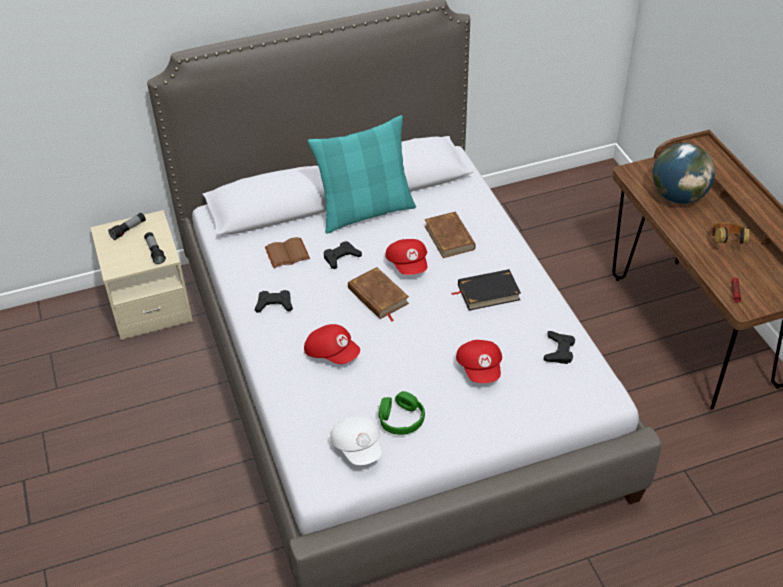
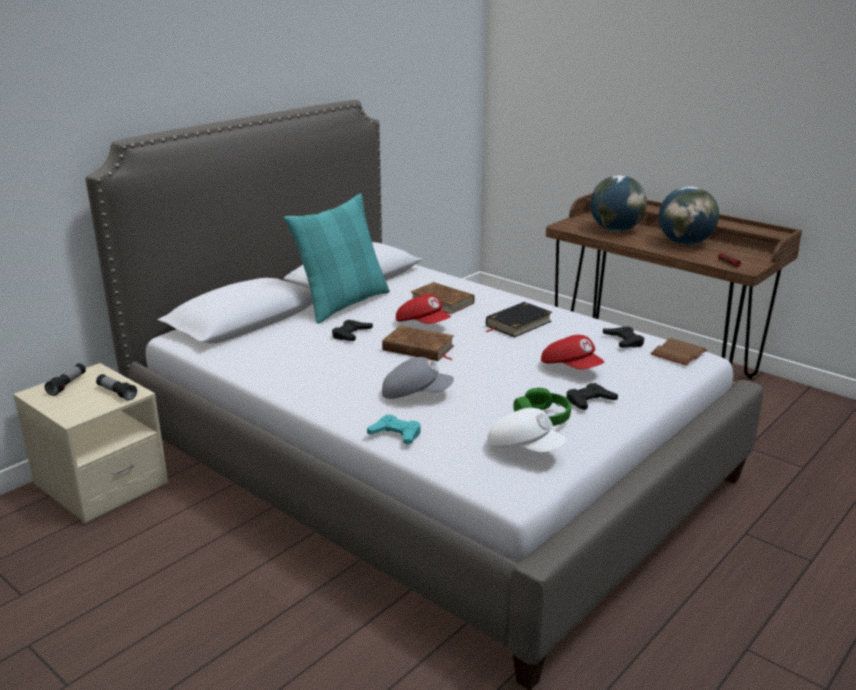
camera: 30 degrees left, 20 degrees down
black game controller [255,290,293,313] -> black game controller moved to [567,383,618,410]
brown book [265,237,310,268] -> brown book moved to [650,338,707,366]
red cap [304,324,360,364] -> grey cap [382,357,454,399]
headphones [711,222,750,244] -> globe [659,186,719,245]
none -> turquoise game controller [367,415,421,445]

